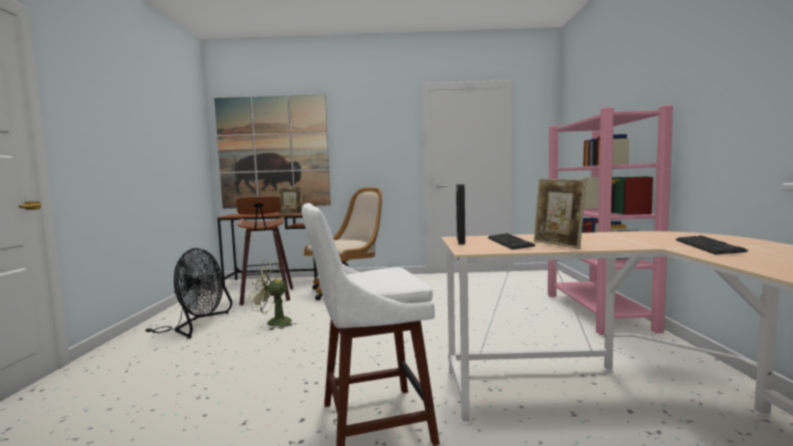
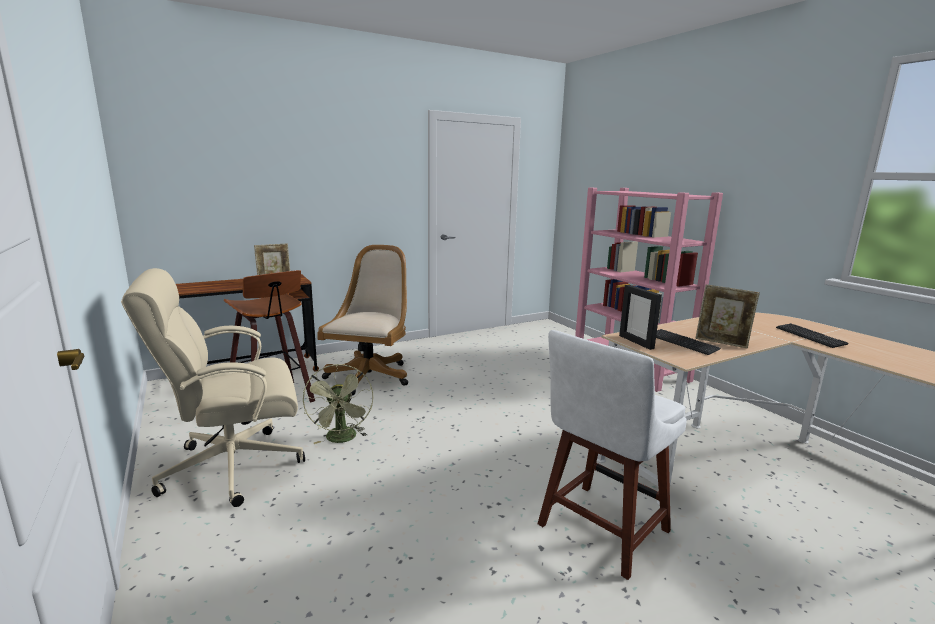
camera: 30 degrees left, 10 degrees up
black fan [146,248,232,339] -> beige office chair [121,268,305,507]
picture [214,94,331,209] -> none
green fan [249,260,296,330] -> green fan turned 75 degrees counterclockwise [303,364,374,444]

